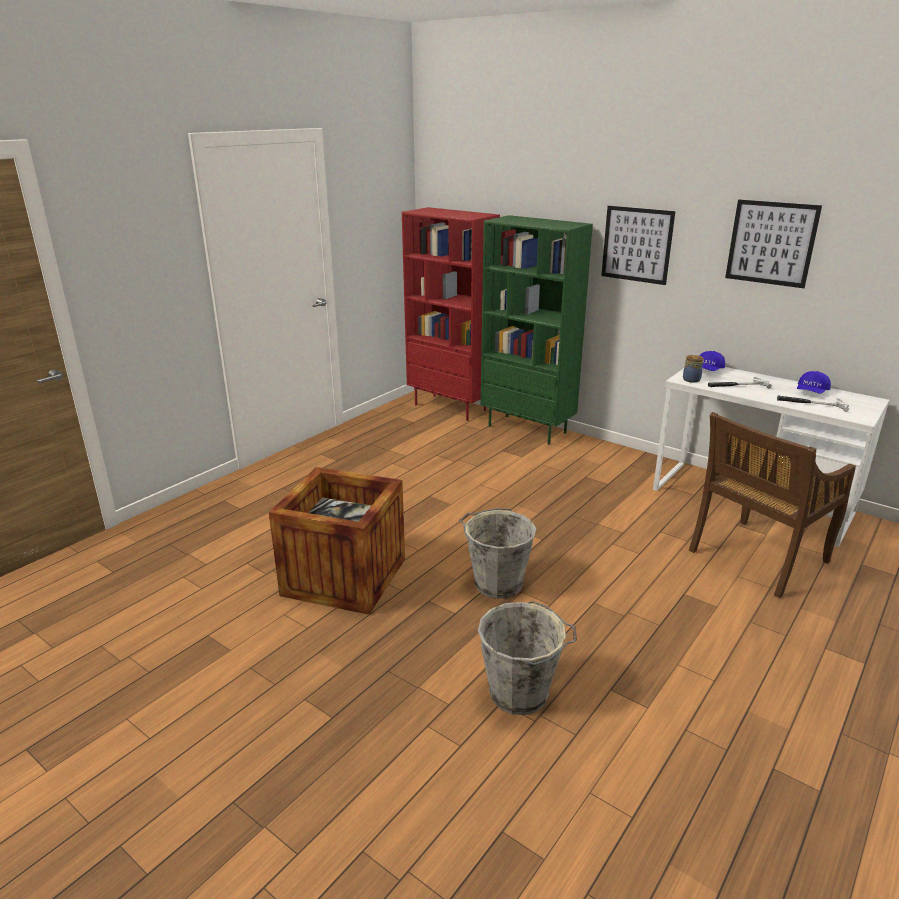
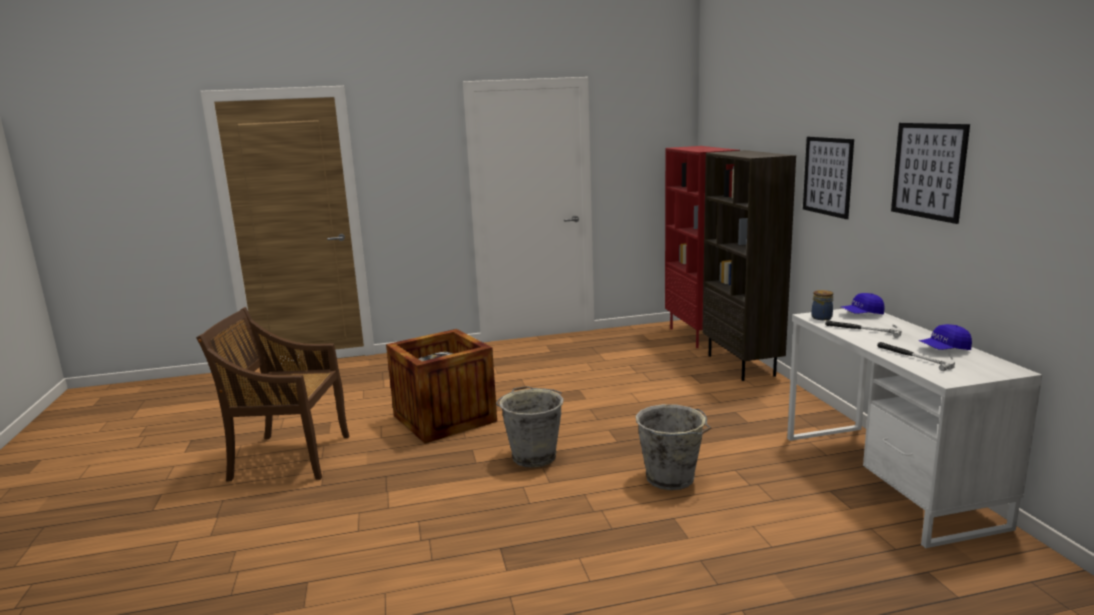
camera: 40 degrees right, 10 degrees down
grey bucket [478,601,577,715] -> grey bucket moved to [635,404,711,490]
green bookcase [481,215,593,445] -> brown bookcase [702,150,796,381]
brown chair [689,412,856,598] -> brown chair moved to [196,307,349,481]

